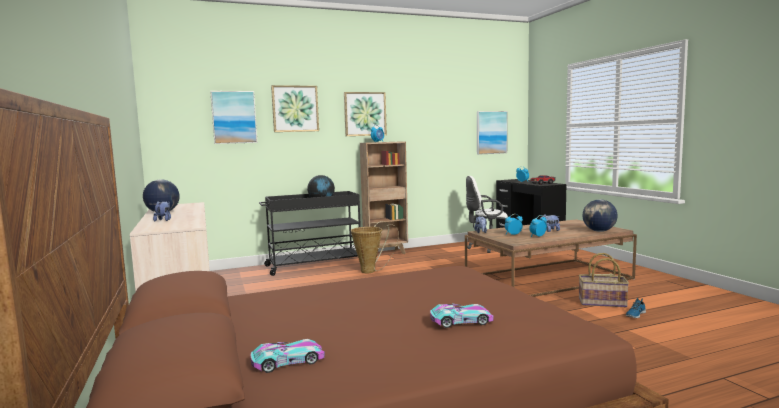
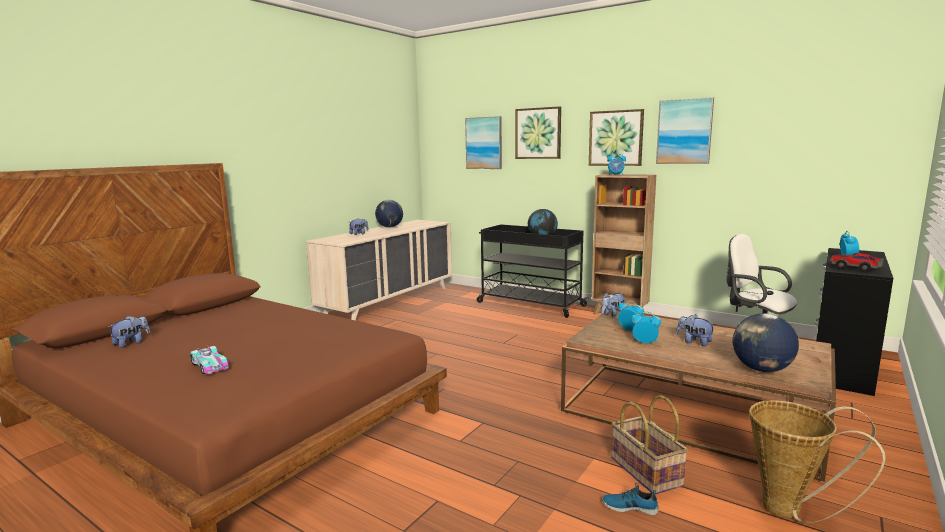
camera: 55 degrees right, 5 degrees up
toy car [251,339,325,373] -> plush toy [108,316,150,348]
basket [351,221,399,273] -> basket moved to [750,400,886,523]
picture [477,111,508,155] -> picture moved to [656,97,714,164]

